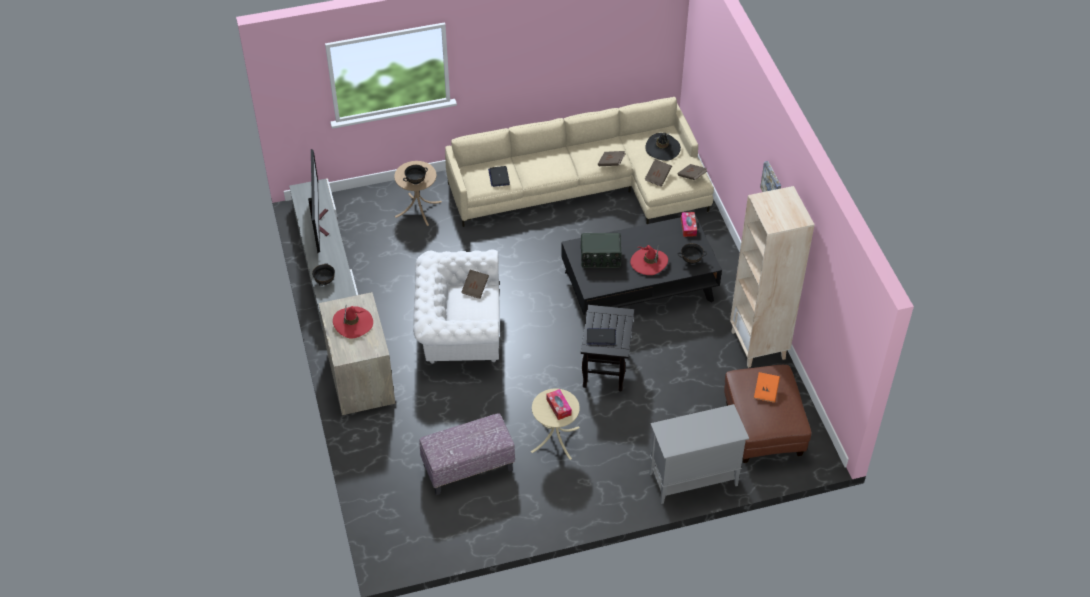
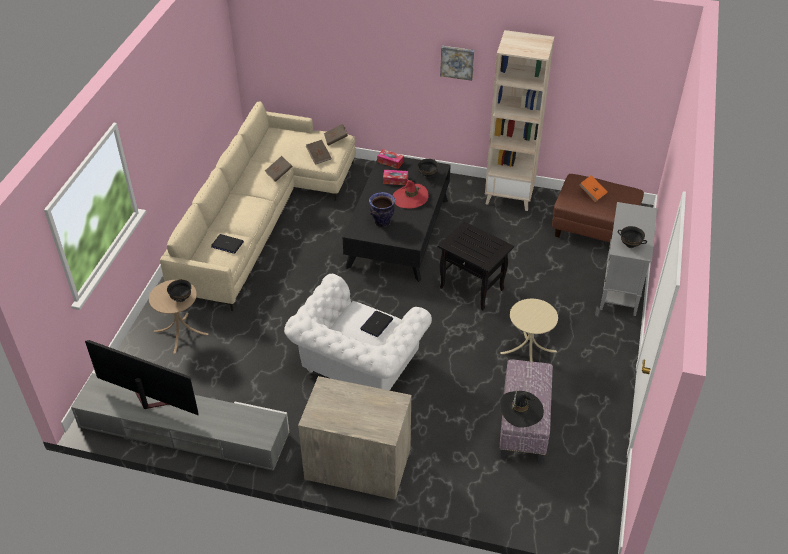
camera: 60 degrees left, 5 degrees down
black bowl [312,263,335,286] -> black bowl moved to [618,226,647,248]
red hat [333,305,373,339] -> none
brown book [462,270,489,299] -> none
tissue box [546,389,572,420] -> tissue box moved to [383,170,408,185]
radio [581,233,622,268] -> vase [369,192,395,227]
laptop [587,328,616,345] -> laptop moved to [360,311,393,337]
black hat [646,132,681,161] -> black hat moved to [500,388,544,428]

